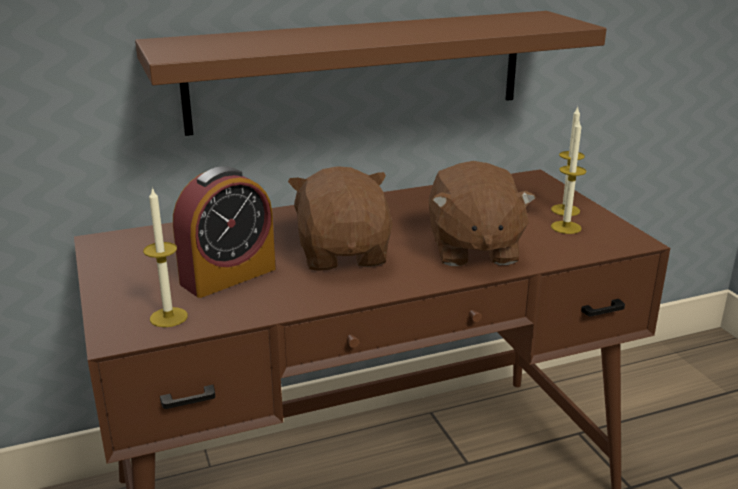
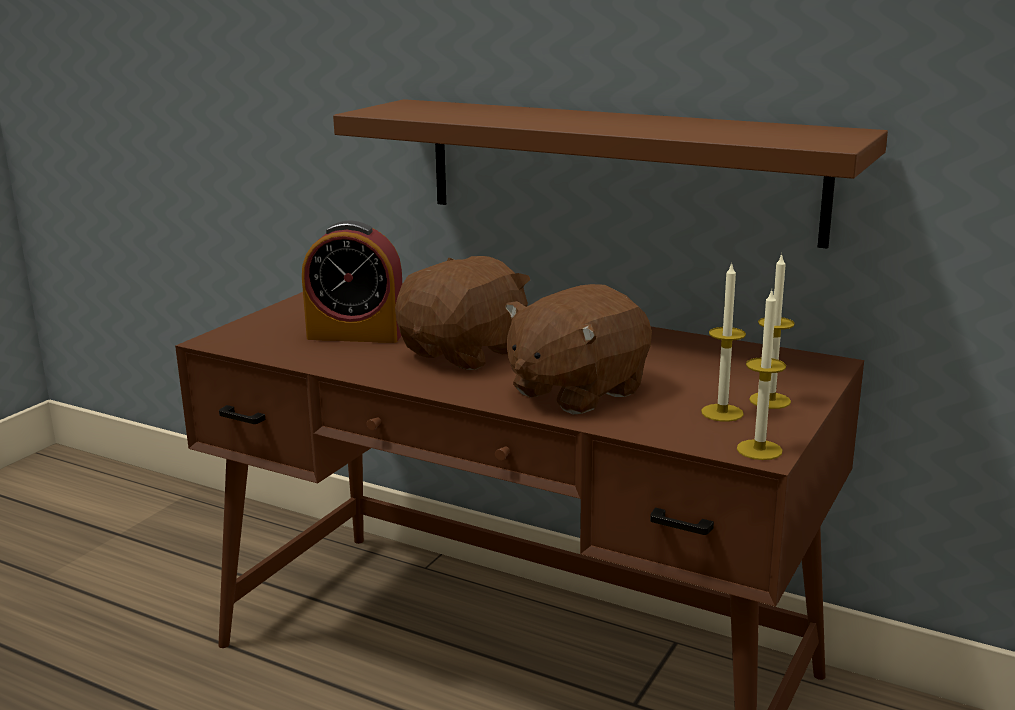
camera: 50 degrees right, 5 degrees down
candle [143,187,188,327] -> candle moved to [737,291,786,460]

